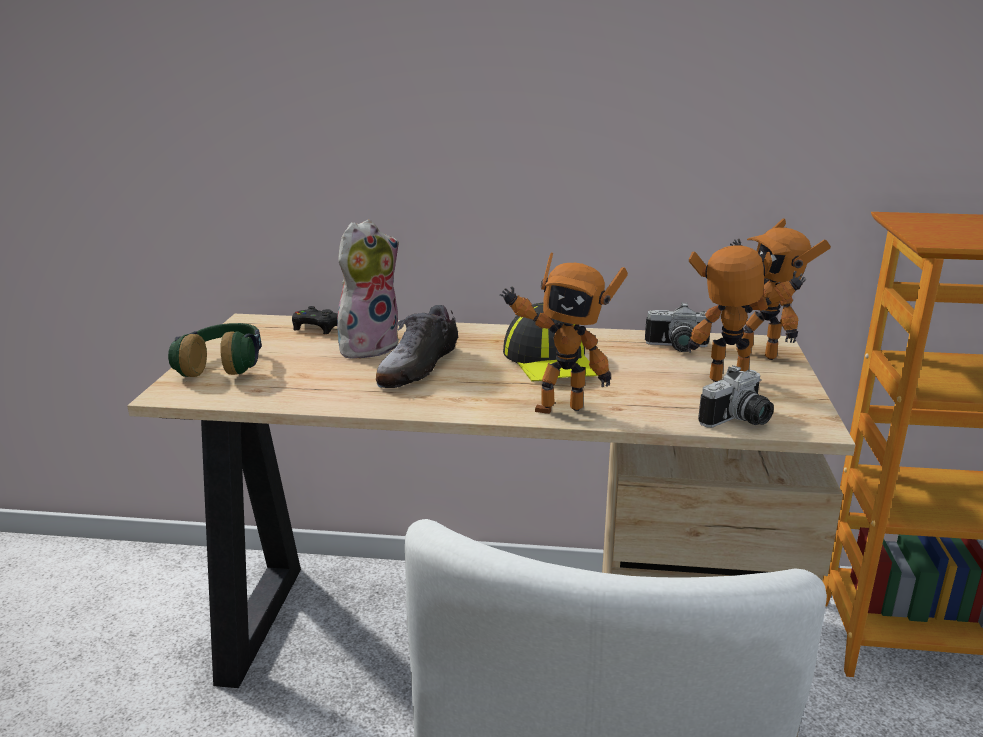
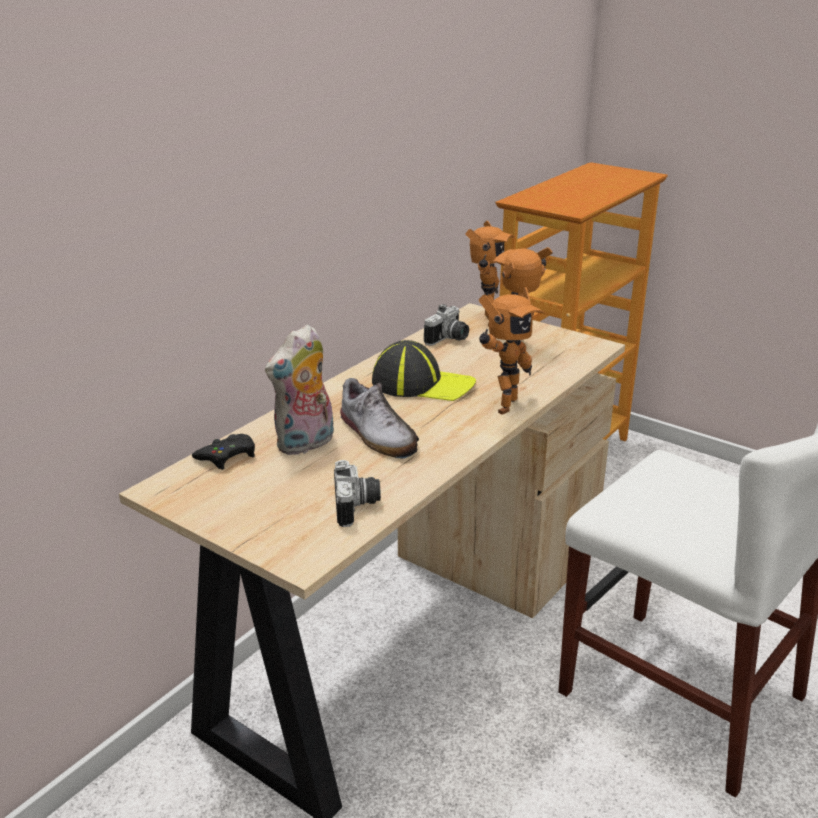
camera: 60 degrees left, 5 degrees up
headphones [168,323,262,377] -> none
plush toy [337,219,399,360] -> plush toy turned 120 degrees counterclockwise [265,324,334,455]
camera [698,365,774,428] -> camera moved to [334,460,381,527]
toy robot [730,218,831,360] -> toy robot turned 75 degrees counterclockwise [465,221,514,327]

